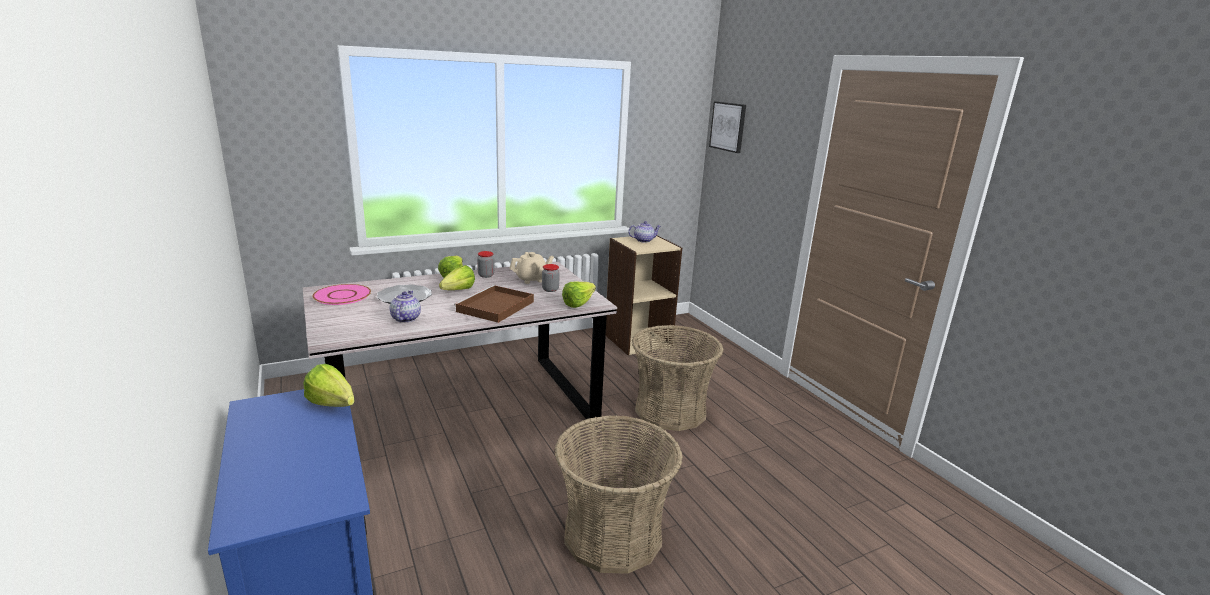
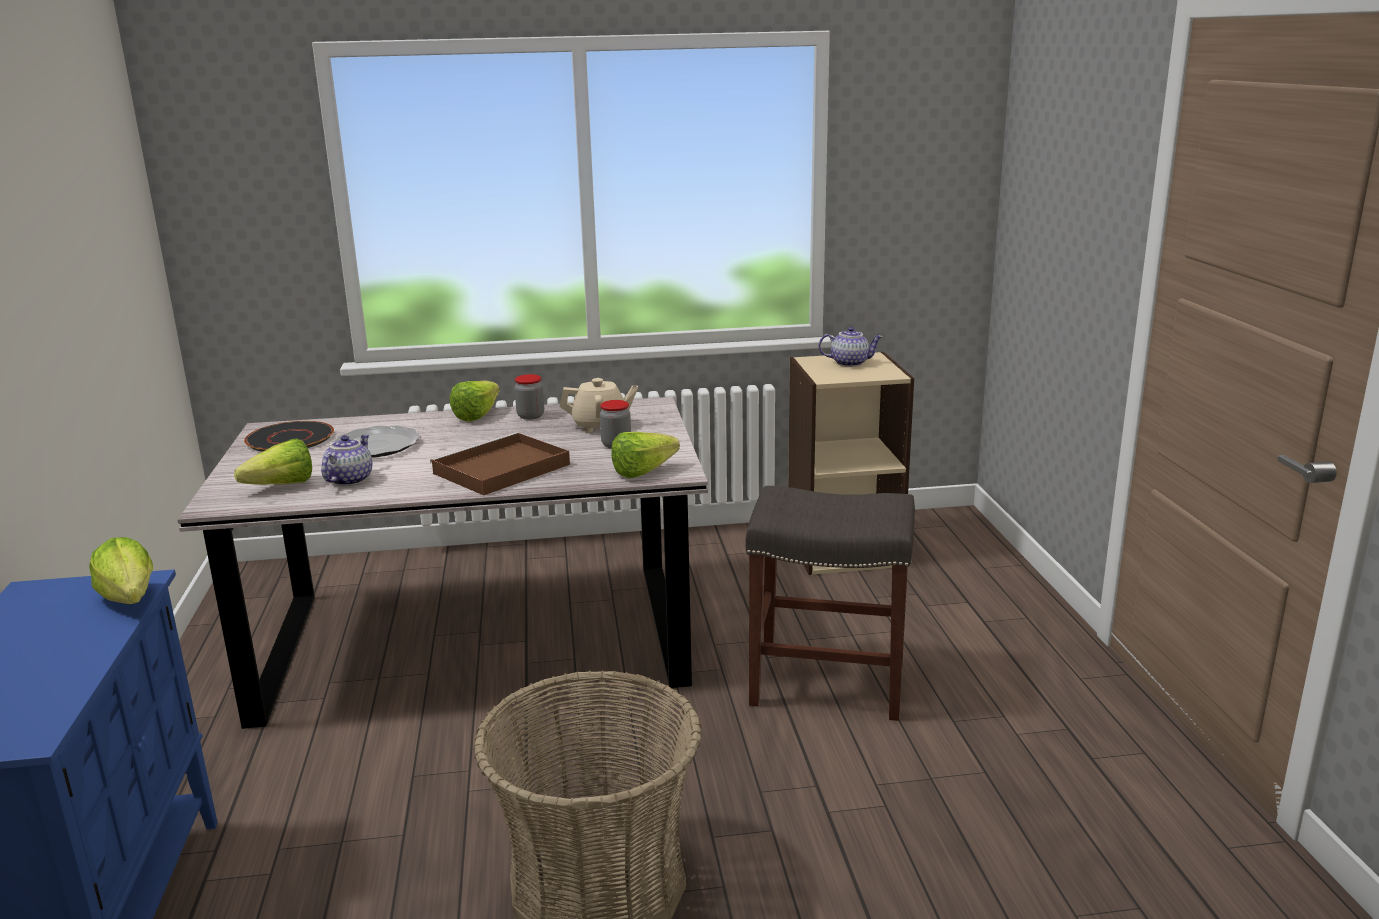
camera: 20 degrees right, 0 degrees up
pink plate [312,284,371,305] -> black plate [244,421,334,452]
lettuce [439,265,475,290] -> lettuce moved to [234,438,312,485]
basket [632,325,723,431] -> grey stool [745,486,915,721]
picture [709,101,746,153] -> none

